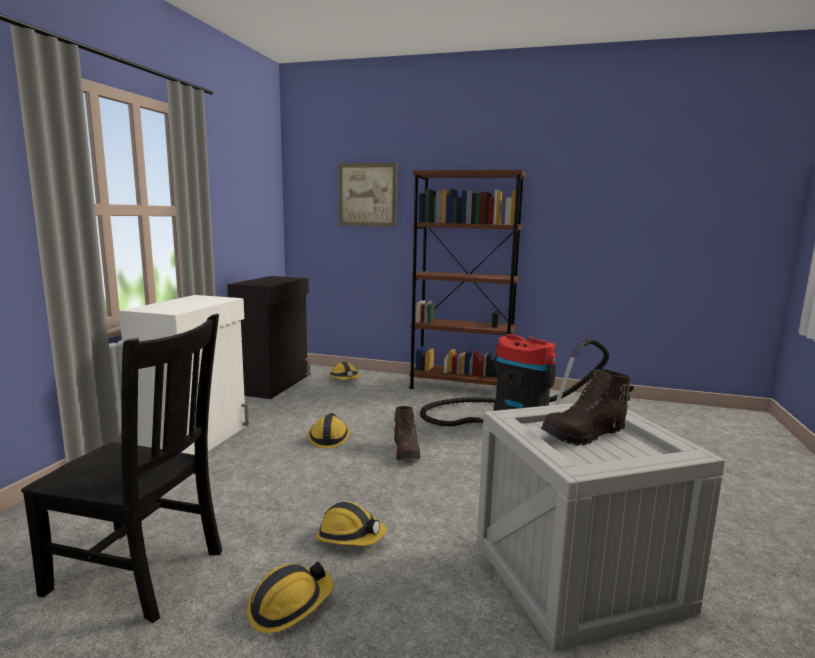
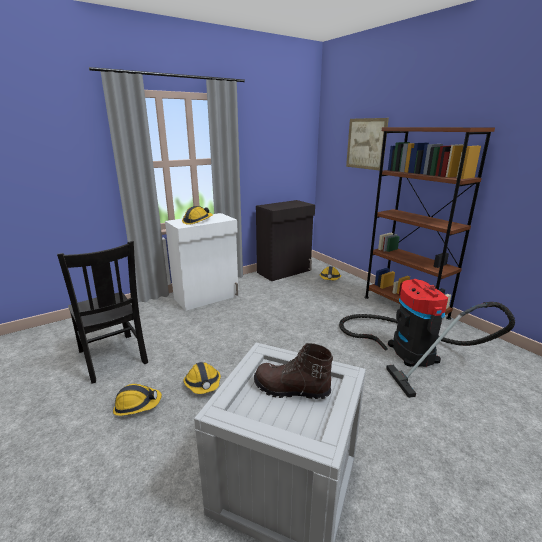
camera: 40 degrees right, 10 degrees up
hard hat [308,413,350,448] -> hard hat moved to [182,206,213,225]
brown boot [394,406,420,460] -> none

